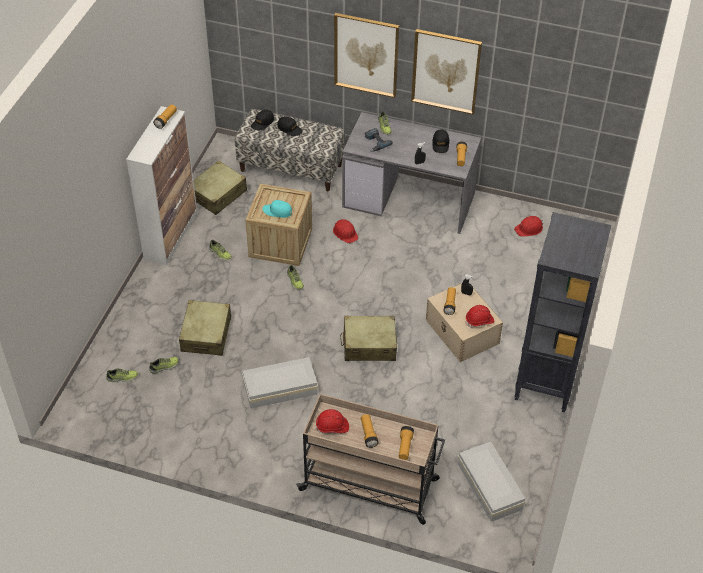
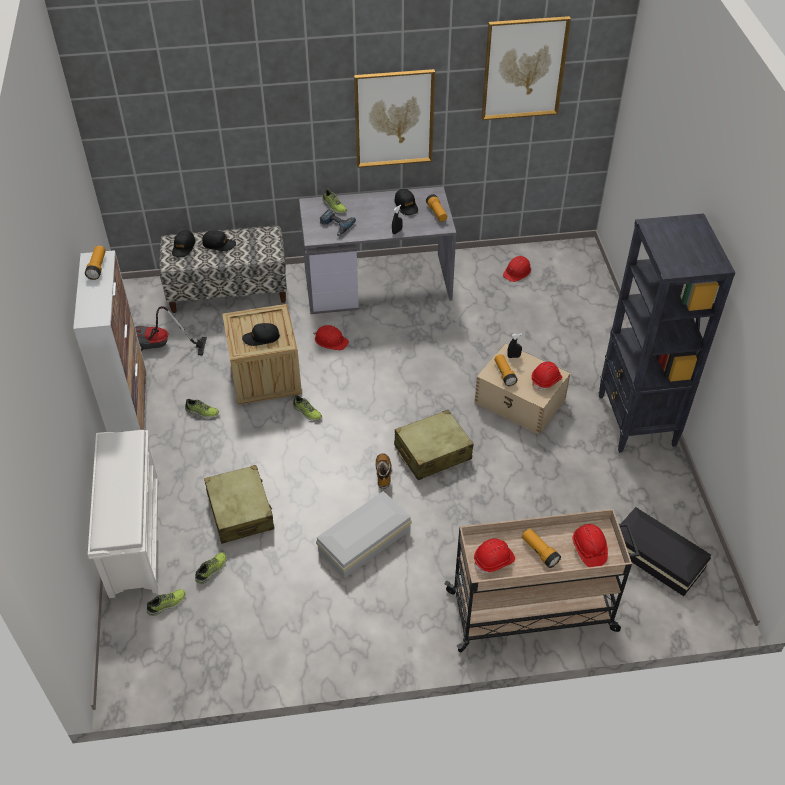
camera: 25 degrees left, 0 degrees up
beige suitcase [193,161,247,215] -> vacuum cleaner [135,306,207,356]
turquoise cap [263,200,292,218] -> black cap [242,323,280,346]
picture [334,13,399,98] -> picture moved to [481,16,571,120]
flashlight [399,426,414,460] -> red hard hat [573,524,608,567]
white storage box [458,442,526,522] -> black storage box [620,507,711,596]
none -> white shoe rack [88,430,159,598]
none -> boot [375,453,392,489]

